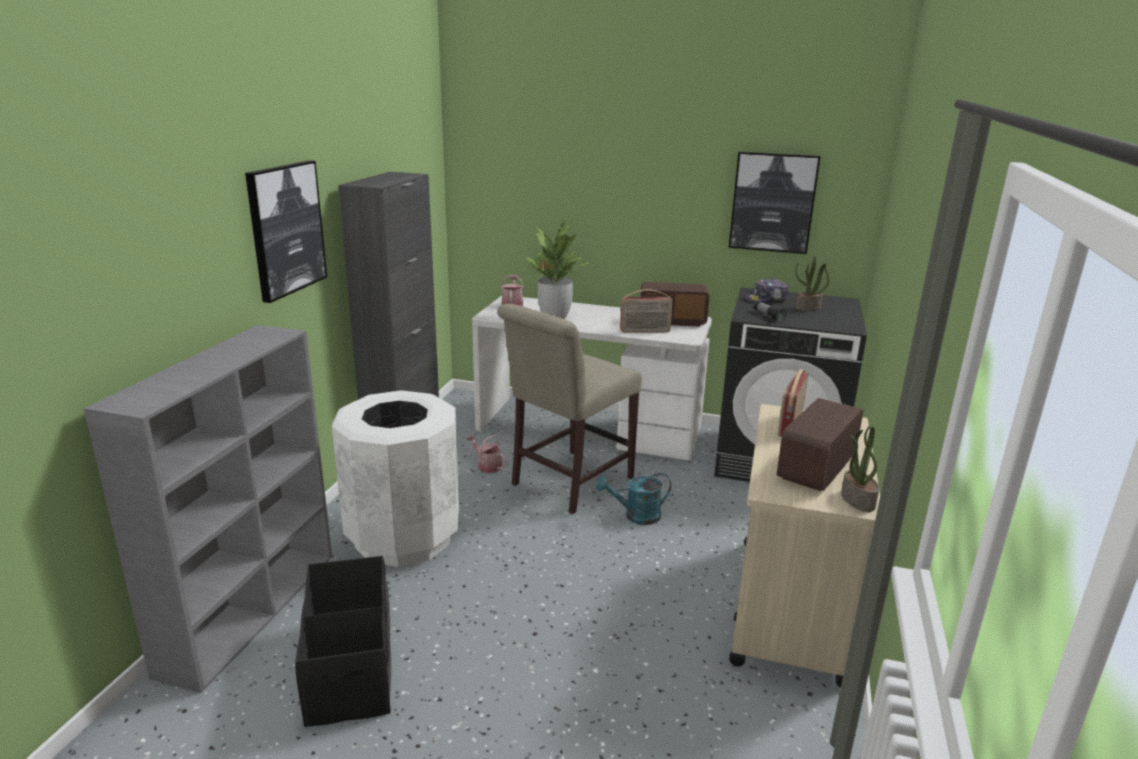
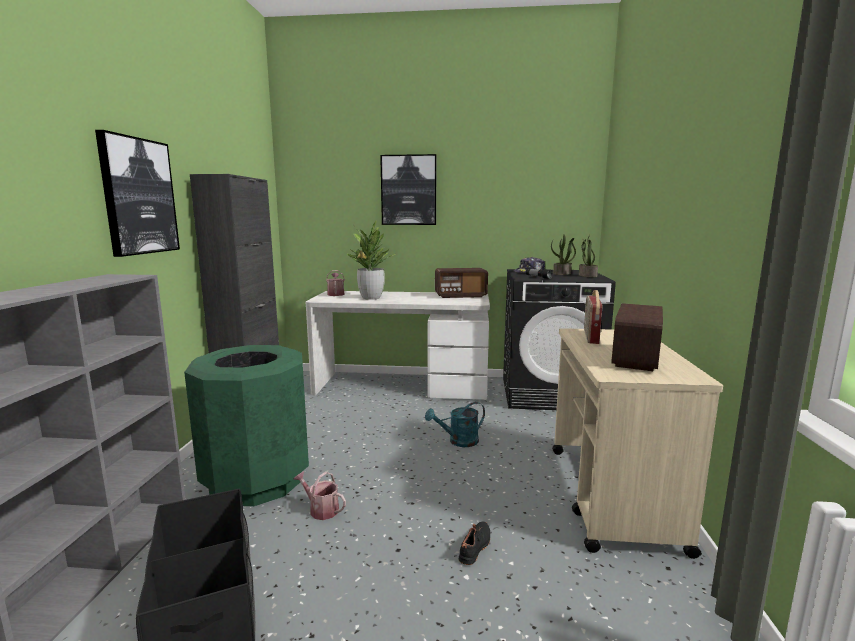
camera: 10 degrees left, 10 degrees down
white trash can [332,390,459,567] -> green trash can [184,345,309,506]
watering can [466,434,507,473] -> watering can moved to [294,471,346,520]
beige chair [497,304,642,514] -> none
radio [620,290,673,333] -> none
picture [729,152,820,254] -> picture moved to [380,154,436,225]
potted plant [841,426,880,512] -> potted plant moved to [579,235,598,277]
none -> black shoe [459,521,490,565]

